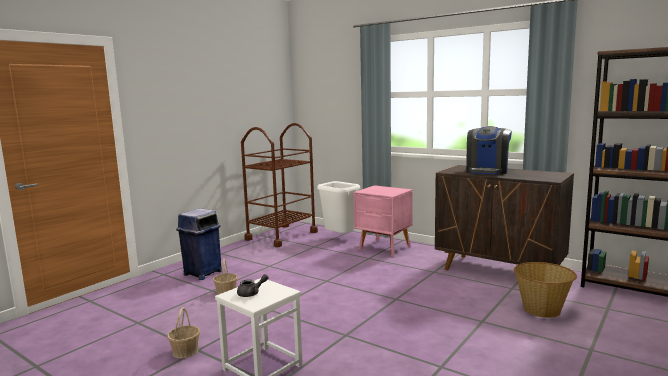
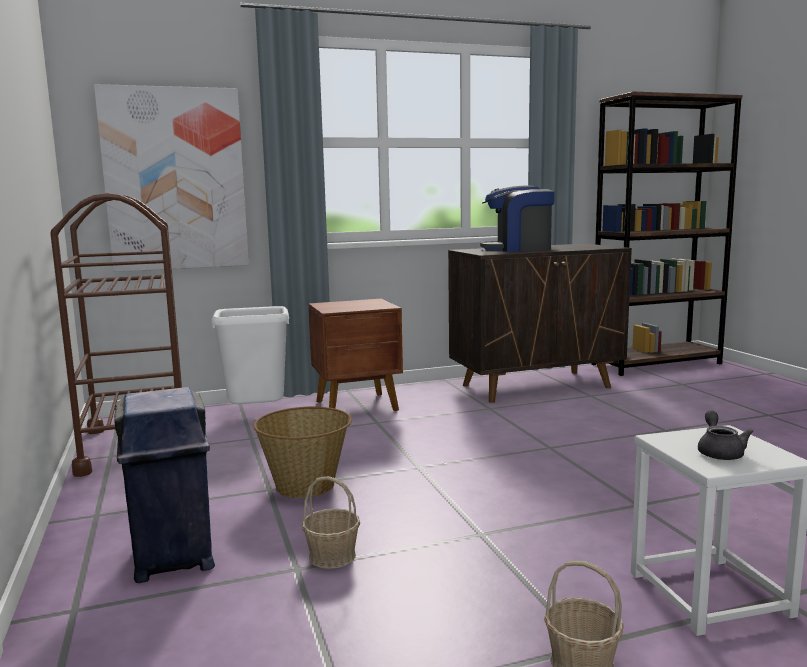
camera: 55 degrees left, 0 degrees up
pink nightstand [353,185,413,257] -> brown nightstand [308,299,403,411]
coffee machine [466,126,512,174] -> coffee machine turned 120 degrees clockwise [480,185,555,252]
basket [514,262,577,318] -> basket moved to [253,406,352,498]
none -> picture [94,84,249,272]

